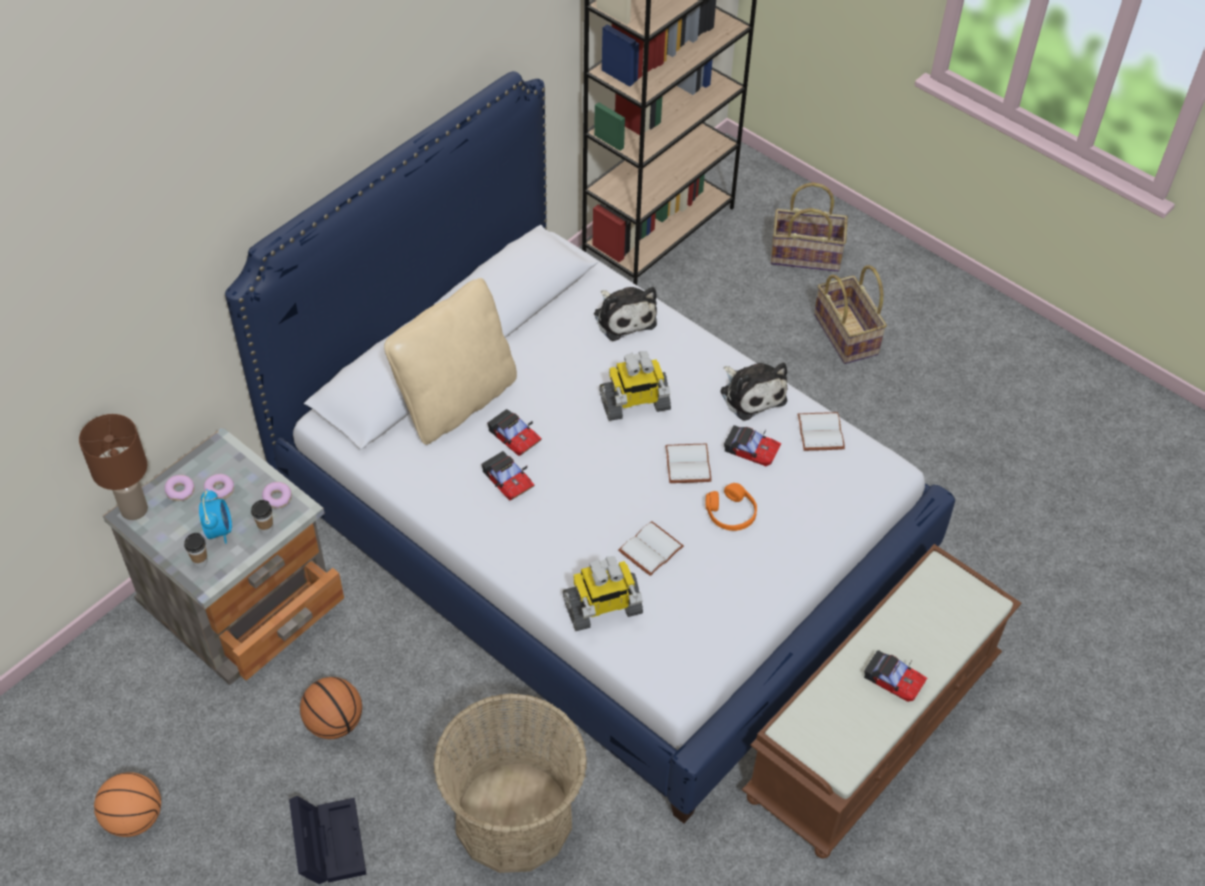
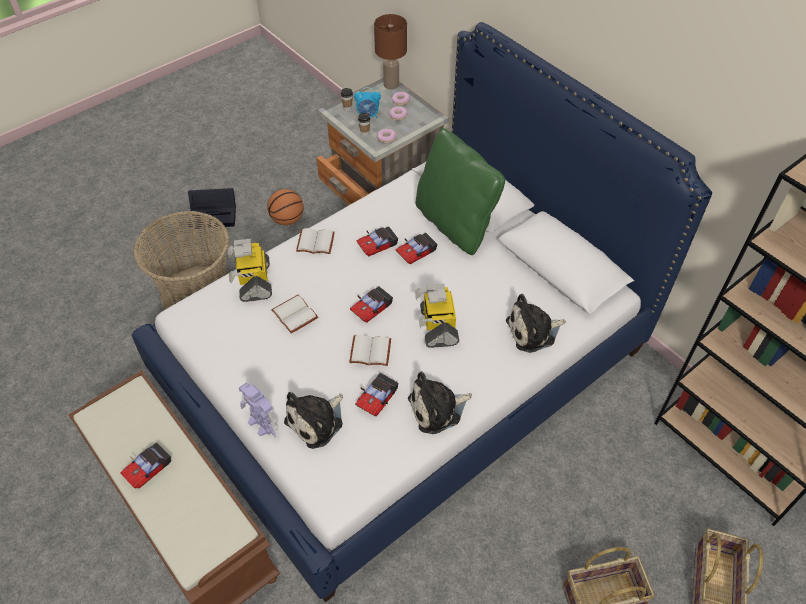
camera: 100 degrees right, 0 degrees up
basketball [94,772,161,837] -> none
beige pillow [384,278,517,445] -> green pillow [416,128,505,255]
orange headphones [706,483,757,531] -> none
white book [798,412,845,451] -> white book moved to [296,228,335,254]
none -> toy robot [239,383,278,438]
none -> plush toy [284,392,343,449]
none -> toy car [350,286,393,323]

